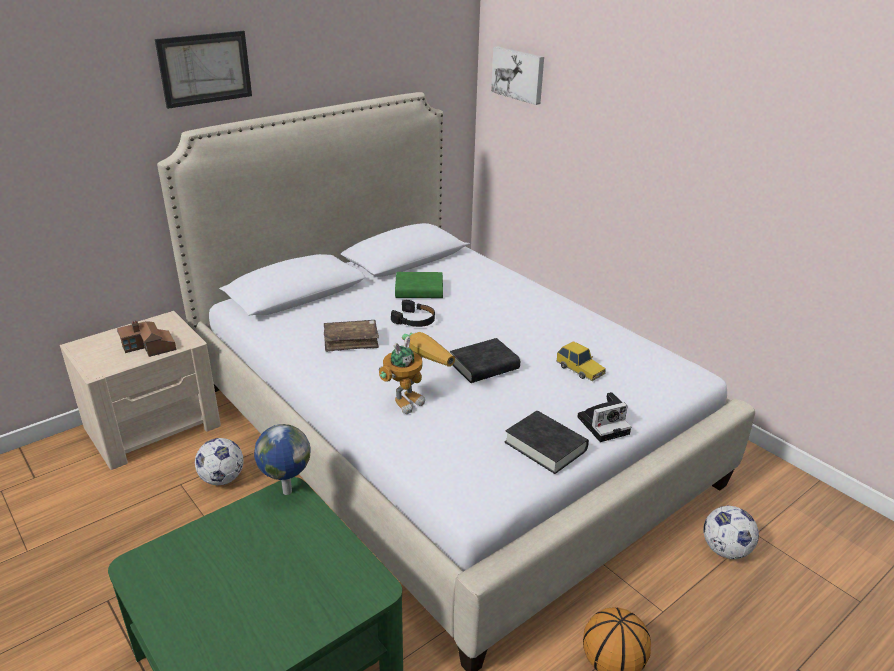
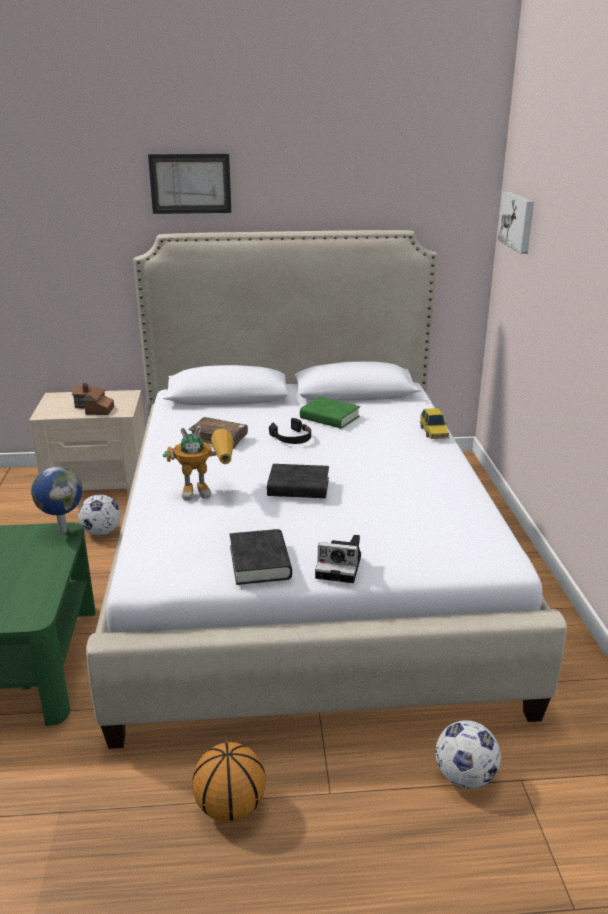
camera: 35 degrees right, 5 degrees down
toy car [556,341,606,381] -> toy car moved to [420,408,449,439]

